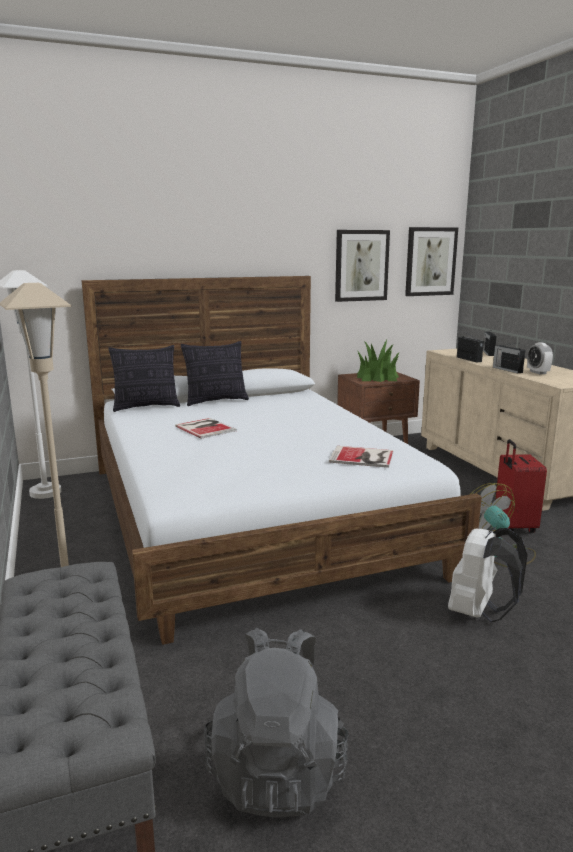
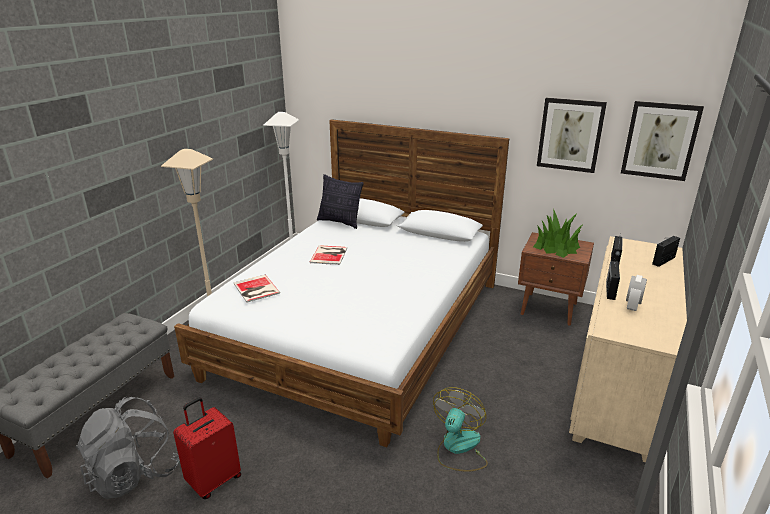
camera: 45 degrees right, 10 degrees up
pillow [181,341,249,406] -> none
book [329,446,393,468] -> book moved to [234,275,280,303]
white backpack [448,527,528,622] -> none
red suitcase [495,439,547,533] -> red suitcase moved to [173,397,241,499]

